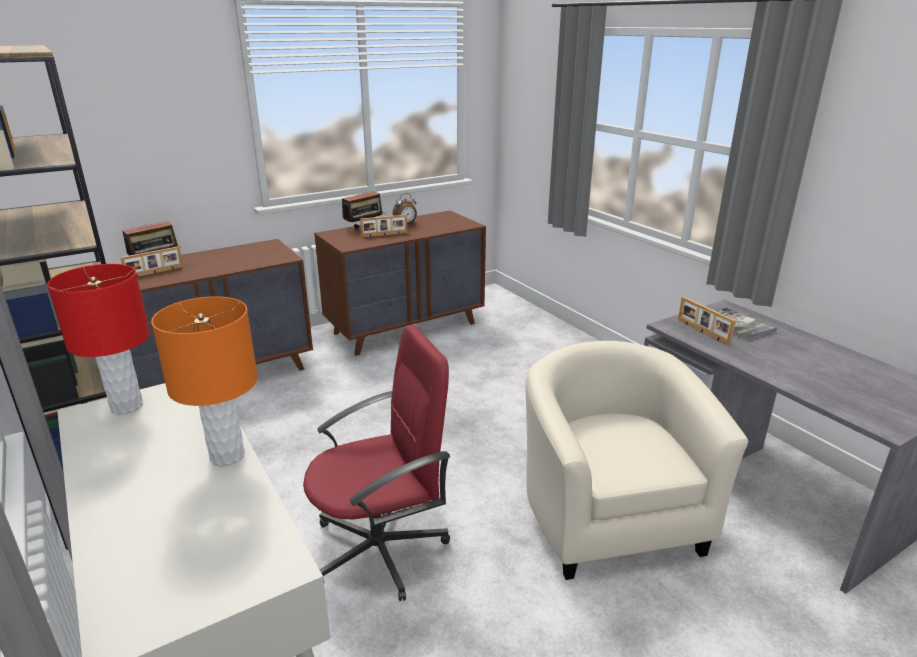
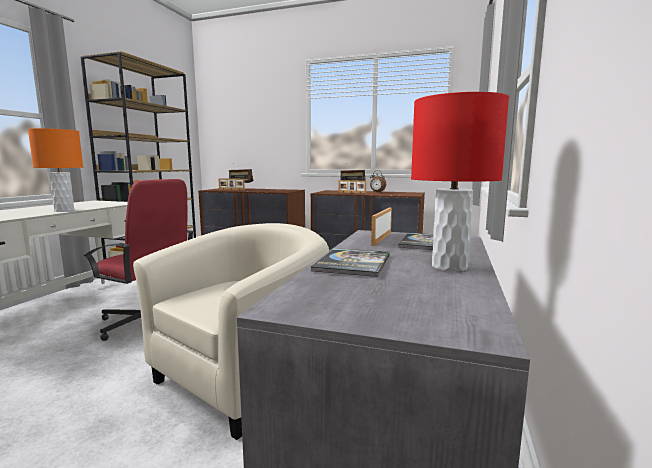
camera: 50 degrees right, 15 degrees down
red table lamp [47,264,150,414] -> red table lamp moved to [411,92,509,272]
none -> book [310,248,389,277]

